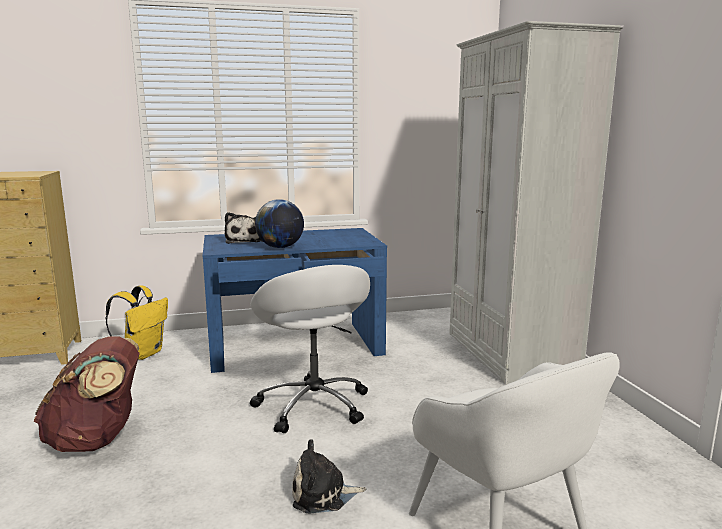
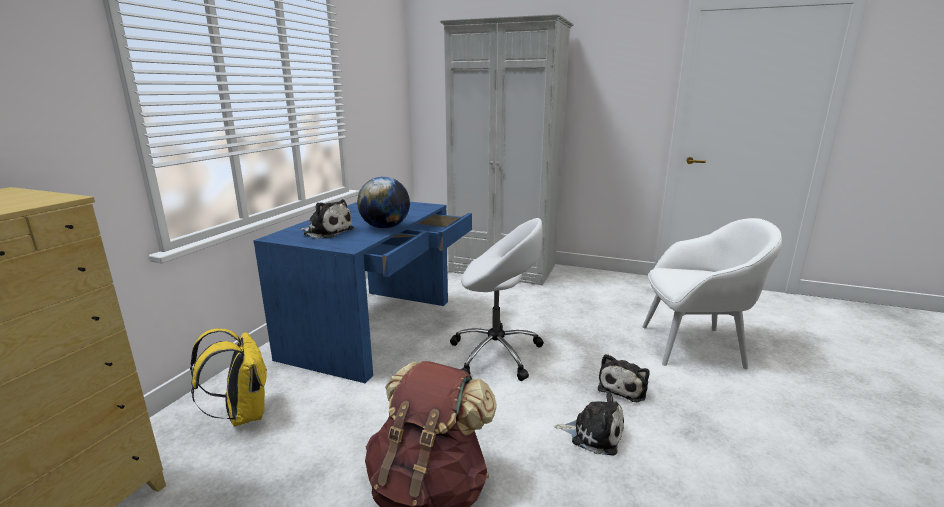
camera: 55 degrees left, 5 degrees up
none -> plush toy [554,392,624,455]

